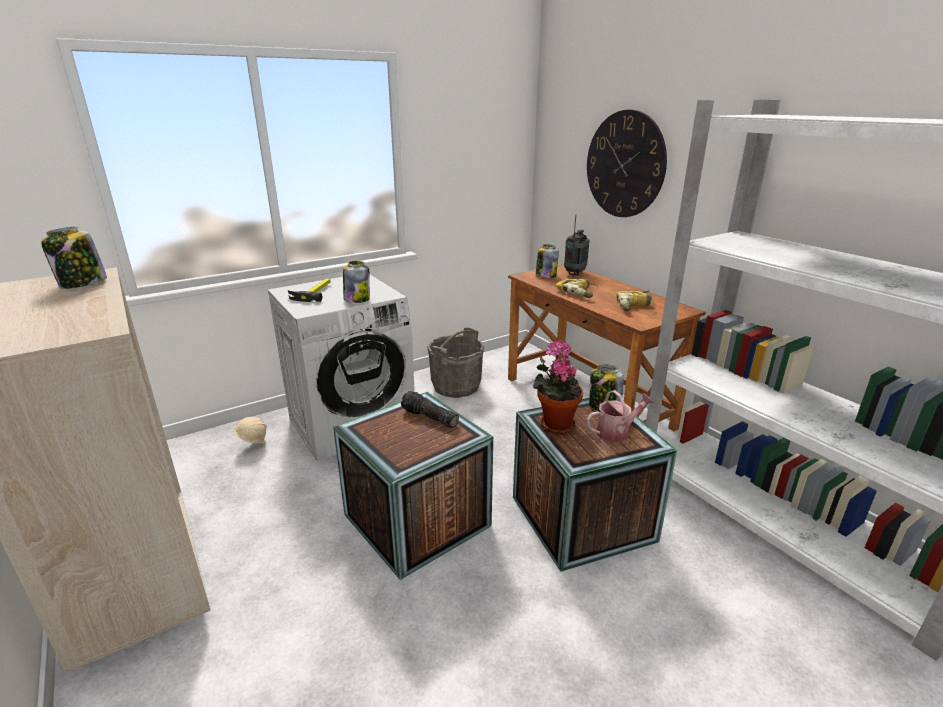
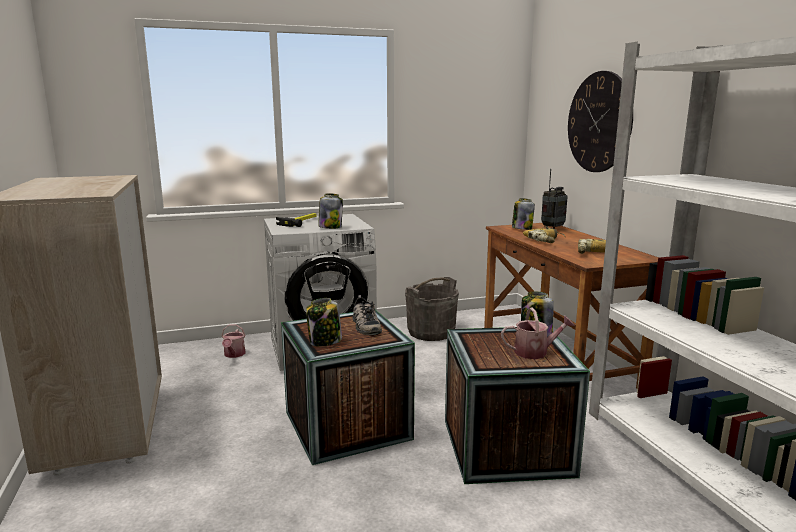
camera: 15 degrees right, 10 degrees down
jar [41,227,107,289] -> jar moved to [306,298,342,347]
beige hard hat [233,417,267,444] -> watering can [221,324,246,358]
flashlight [401,391,459,428] -> shoe [353,295,382,335]
potted plant [533,340,583,434] -> none

